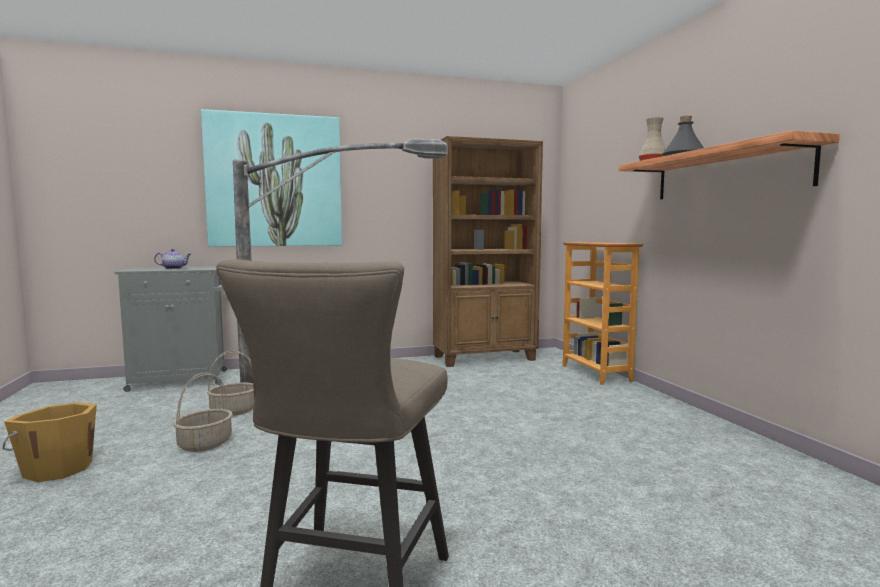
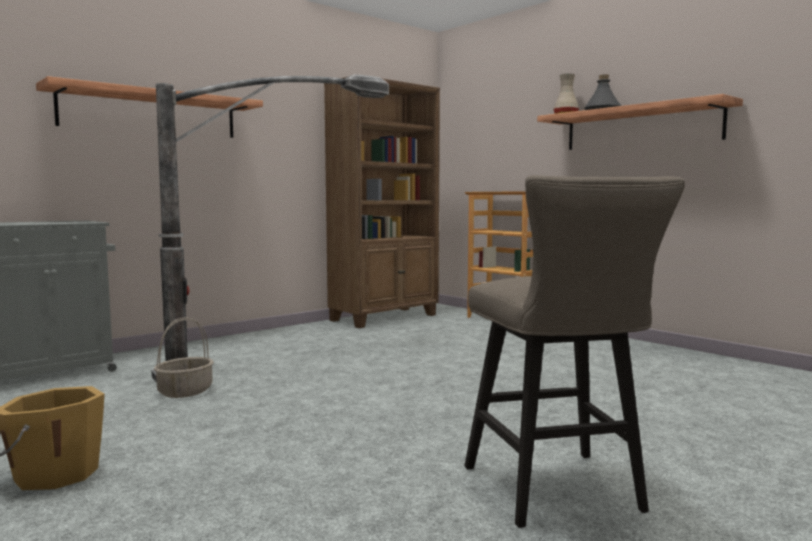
camera: 25 degrees left, 0 degrees up
teapot [154,249,191,269] -> none
basket [173,373,233,452] -> none
picture [201,109,342,247] -> shelf [36,76,263,138]

